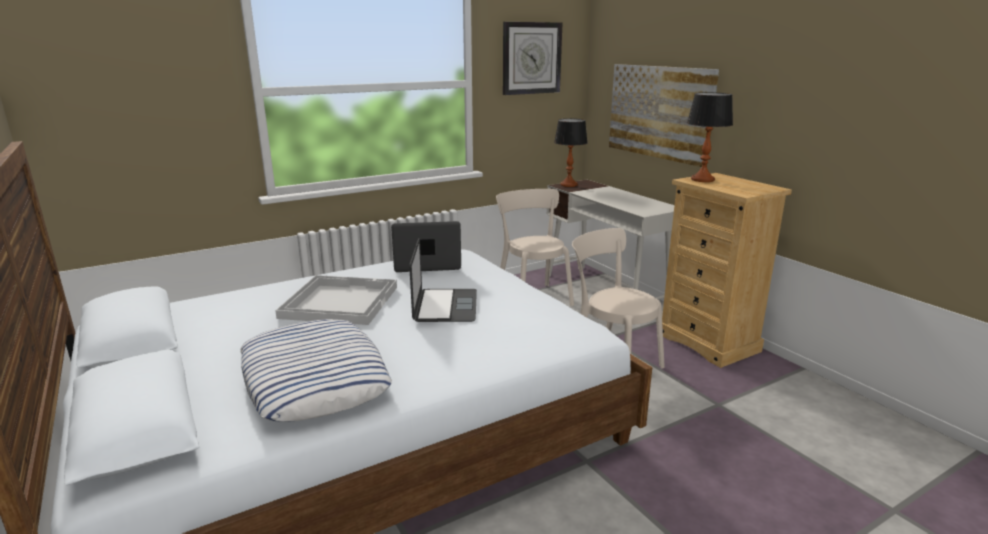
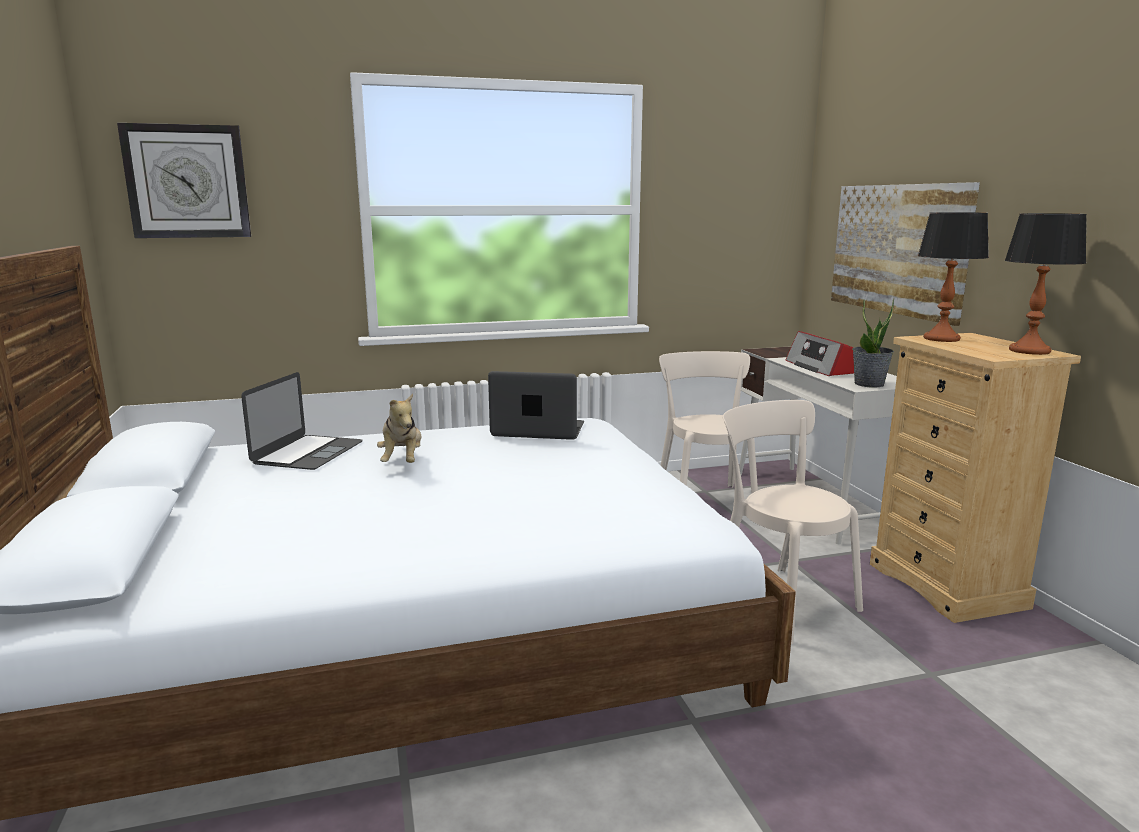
camera: 15 degrees right, 5 degrees down
pillow [240,319,392,422] -> none
white tray [275,275,397,325] -> plush toy [377,393,422,463]
laptop [409,238,477,322] -> laptop moved to [241,372,363,470]
wall clock [503,22,562,95] -> wall clock moved to [117,123,251,238]
table lamp [554,119,588,187] -> table lamp moved to [1005,213,1087,355]
none -> radio [786,331,854,376]
none -> potted plant [852,299,894,387]

